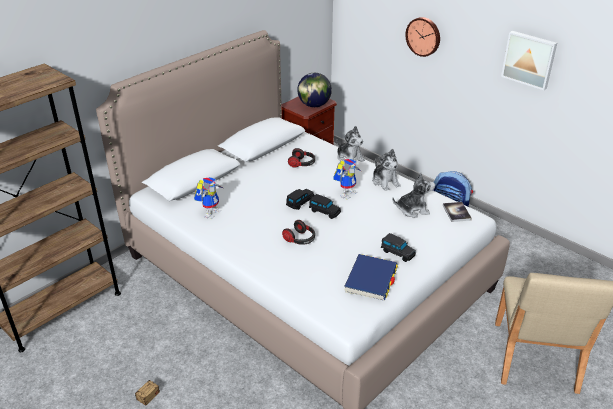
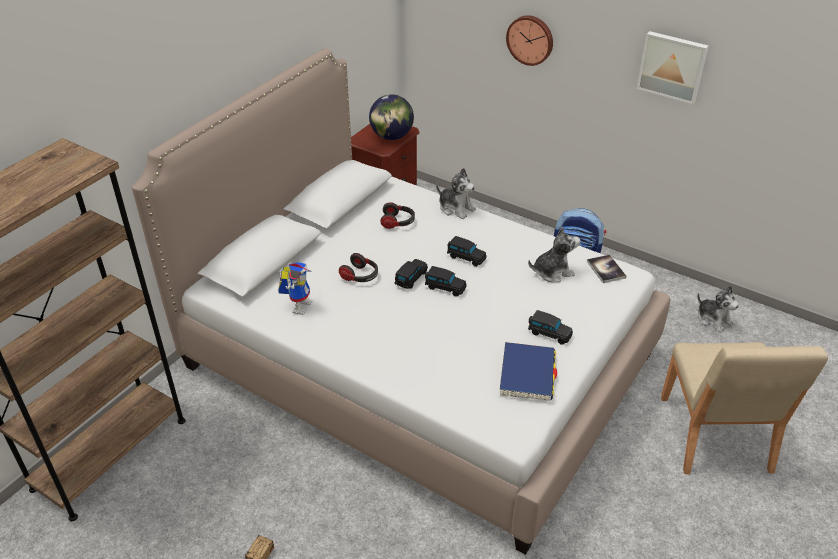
camera: 10 degrees left, 5 degrees up
headphones [282,220,315,245] -> headphones moved to [339,253,378,282]
toy robot [333,159,361,200] -> black toy car [447,236,487,267]
plush toy [372,149,400,191] -> plush toy moved to [697,285,739,332]

